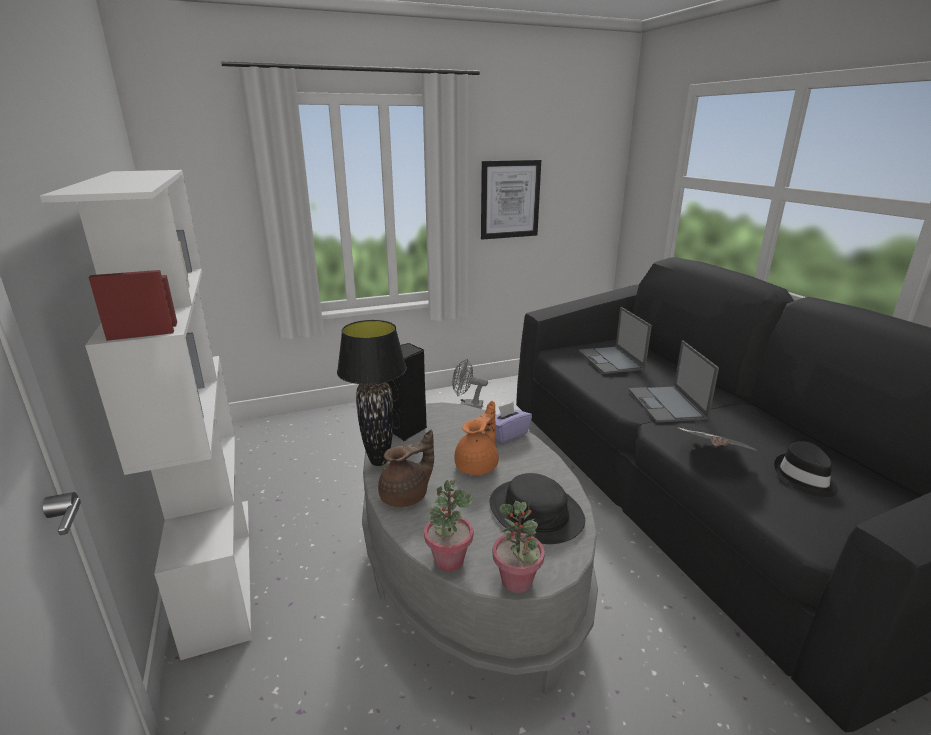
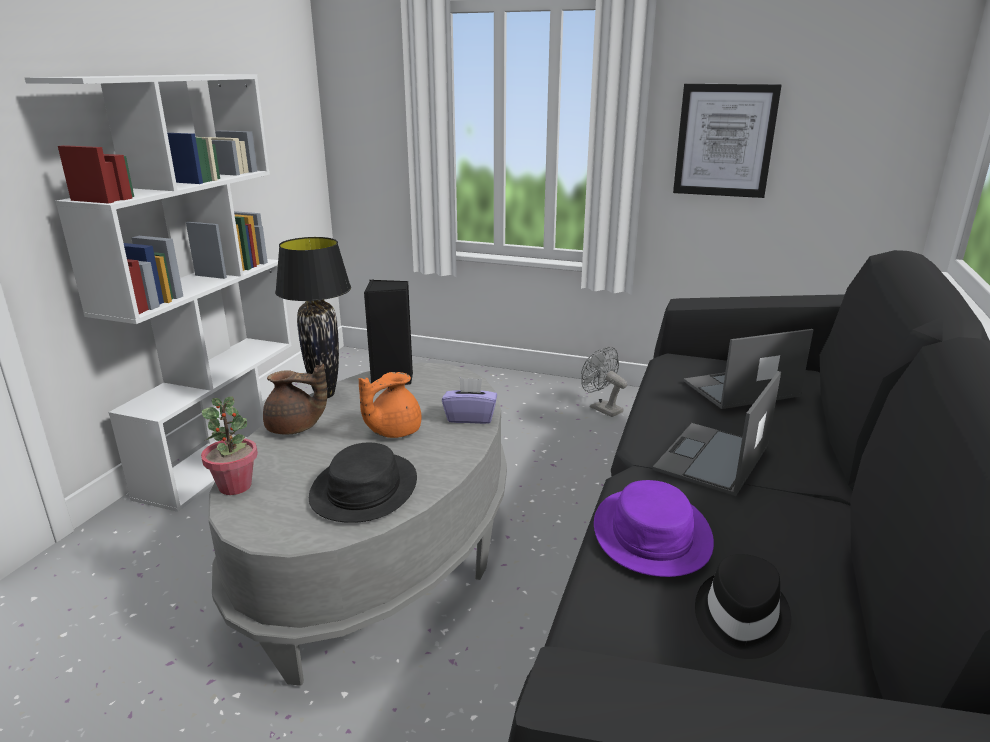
camera: 40 degrees right, 0 degrees up
orange teapot [454,401,499,475] -> orange teapot turned 150 degrees clockwise [359,372,421,438]
potted plant [493,501,545,593] -> none
laptop [579,307,652,374] -> laptop turned 45 degrees clockwise [683,329,813,409]
newspaper [679,428,758,451] -> purple hat [594,480,714,577]

